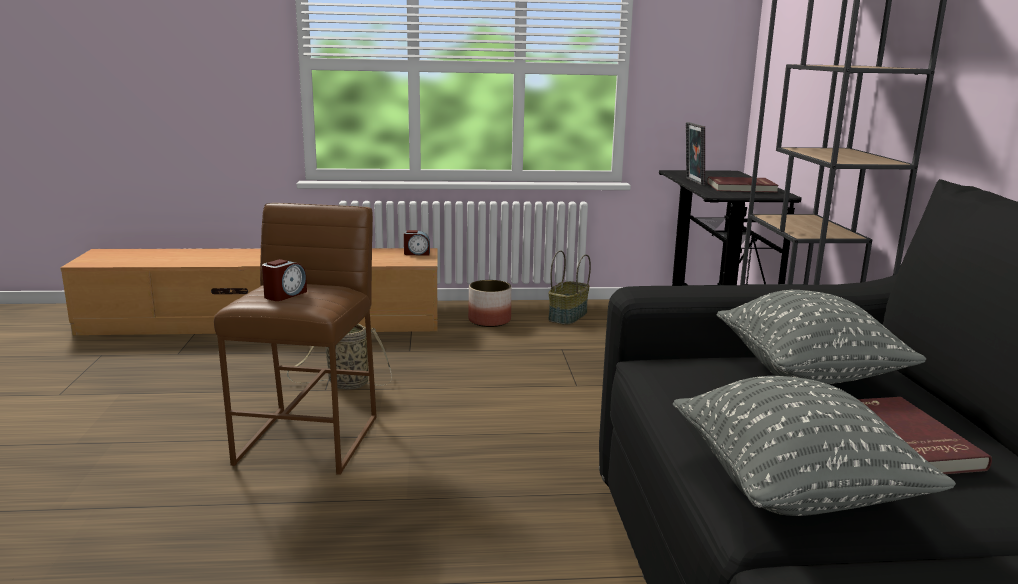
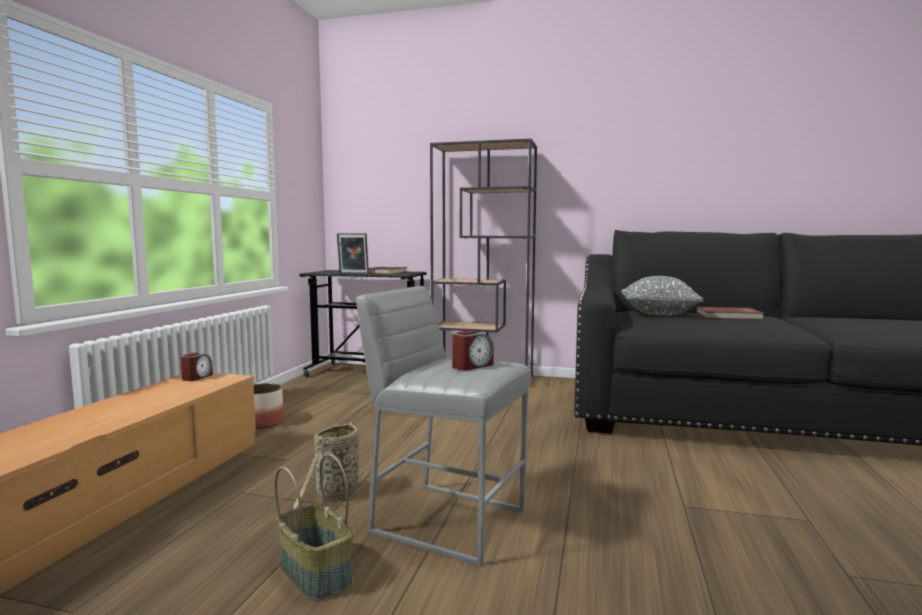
camera: 70 degrees left, 10 degrees down
brown stool [214,203,377,475] -> grey stool [356,286,531,566]
alarm clock [262,259,307,301] -> alarm clock turned 90 degrees clockwise [452,330,494,370]
basket [548,250,591,325] -> basket moved to [275,454,353,601]
grey pillow [673,376,956,516] -> none

